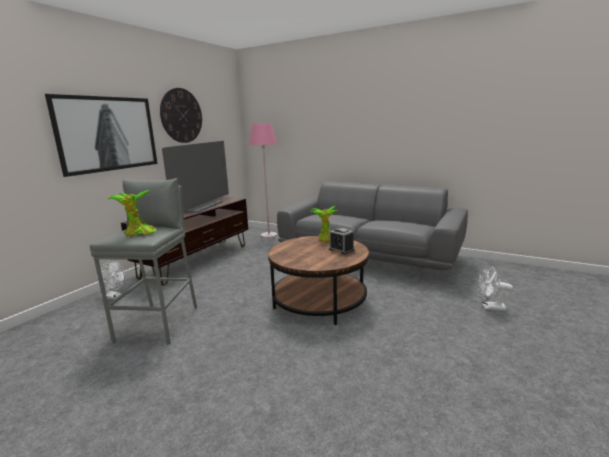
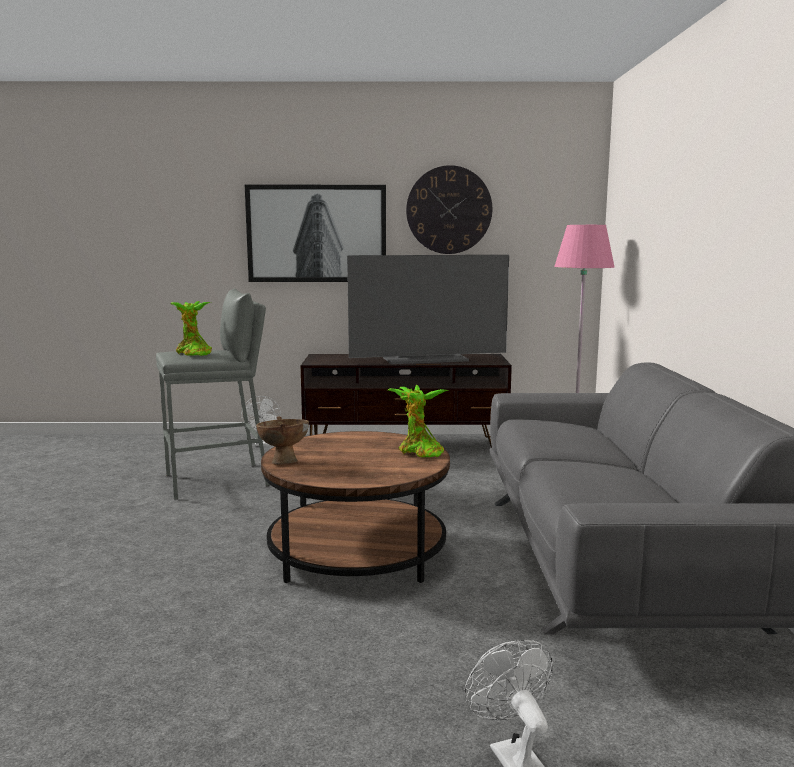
camera: 60 degrees right, 5 degrees down
alarm clock [329,228,355,254] -> none
none -> brown bowl [256,416,309,464]

